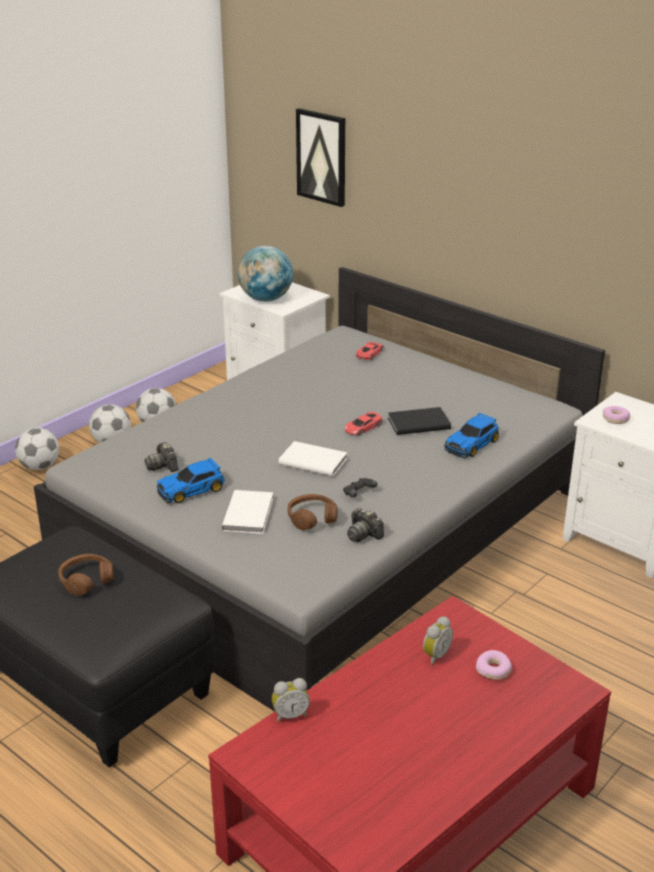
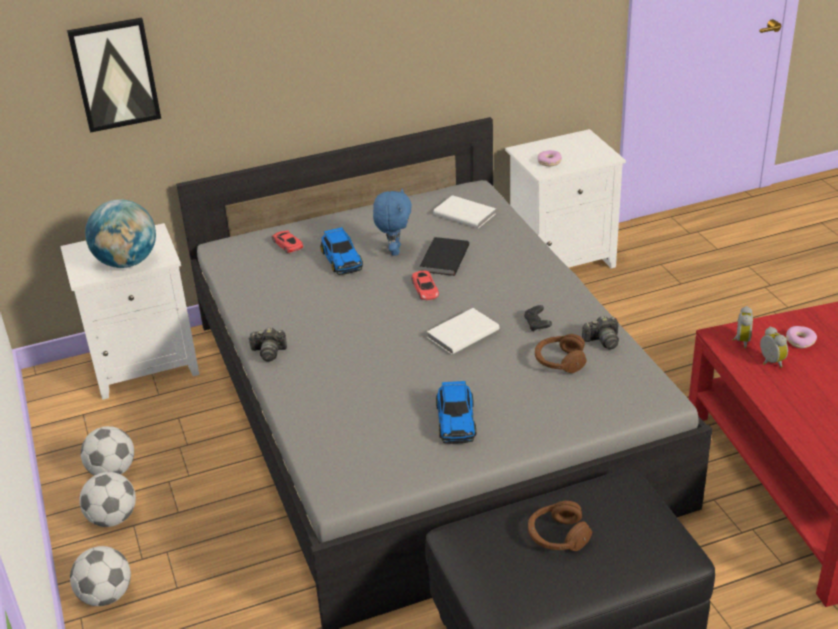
camera: 60 degrees left, 5 degrees up
camera [144,442,178,472] -> camera moved to [248,327,287,362]
white book [221,490,274,534] -> white book moved to [433,195,496,228]
alarm clock [272,678,310,722] -> alarm clock moved to [732,306,753,348]
toy car [444,413,499,458] -> toy car moved to [320,227,363,275]
none -> blue plush toy [373,188,412,256]

